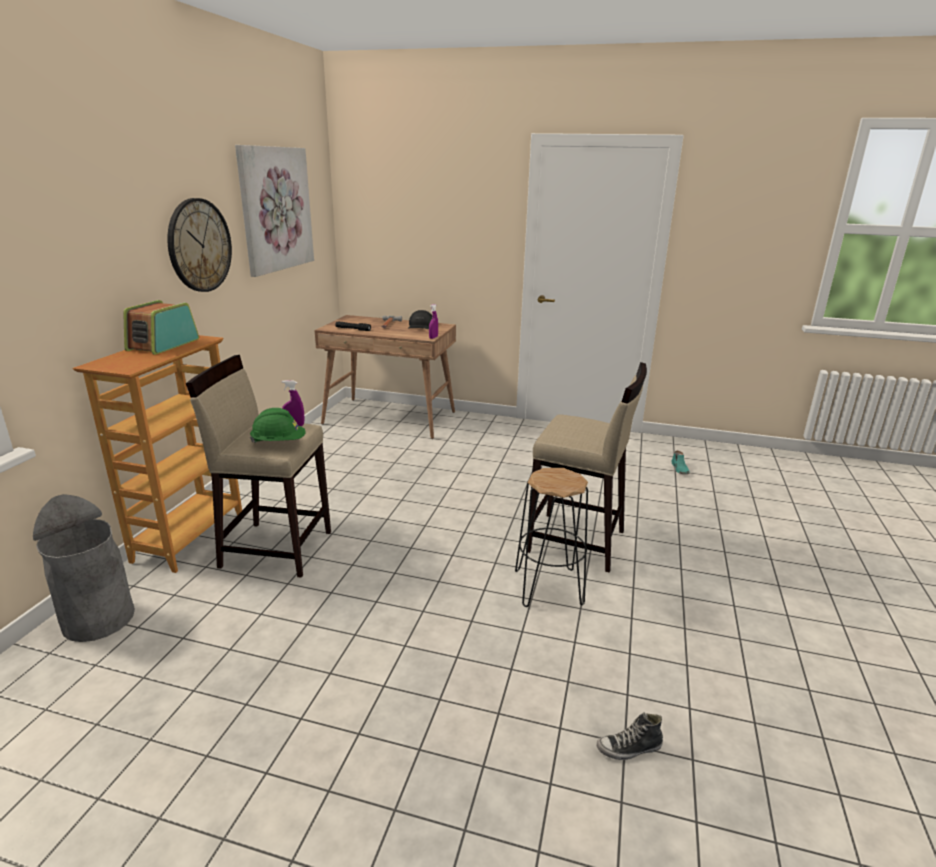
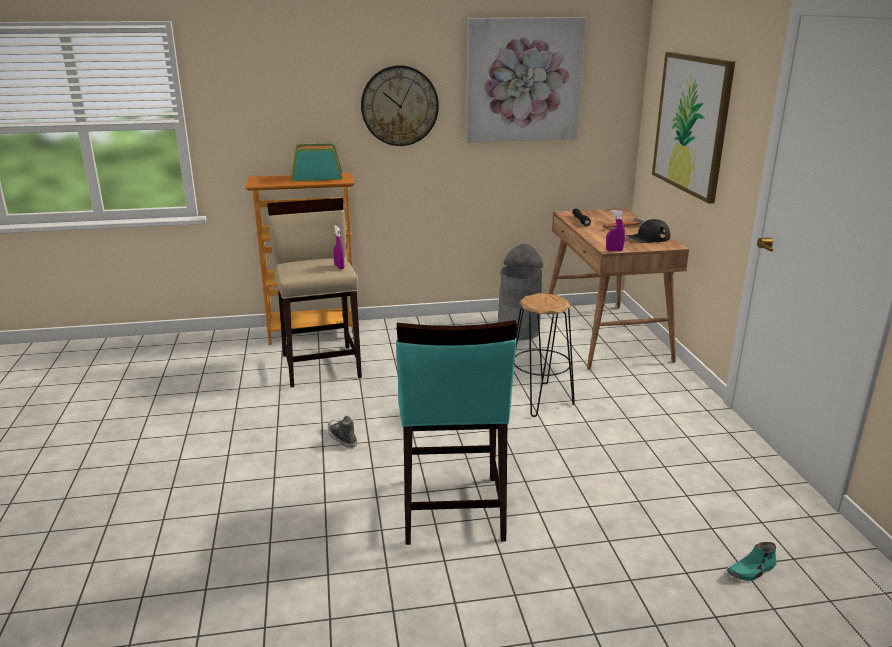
camera: 65 degrees right, 0 degrees up
grey trash can [33,494,135,642] -> grey trash can moved to [498,244,543,340]
green hard hat [250,408,306,443] -> none
black stool [515,468,588,607] -> black stool moved to [515,293,575,417]
beige stool [526,362,647,573] -> turquoise stool [396,320,517,545]
shoe [597,712,663,760] -> shoe moved to [328,416,357,448]
none -> picture [652,52,735,204]

